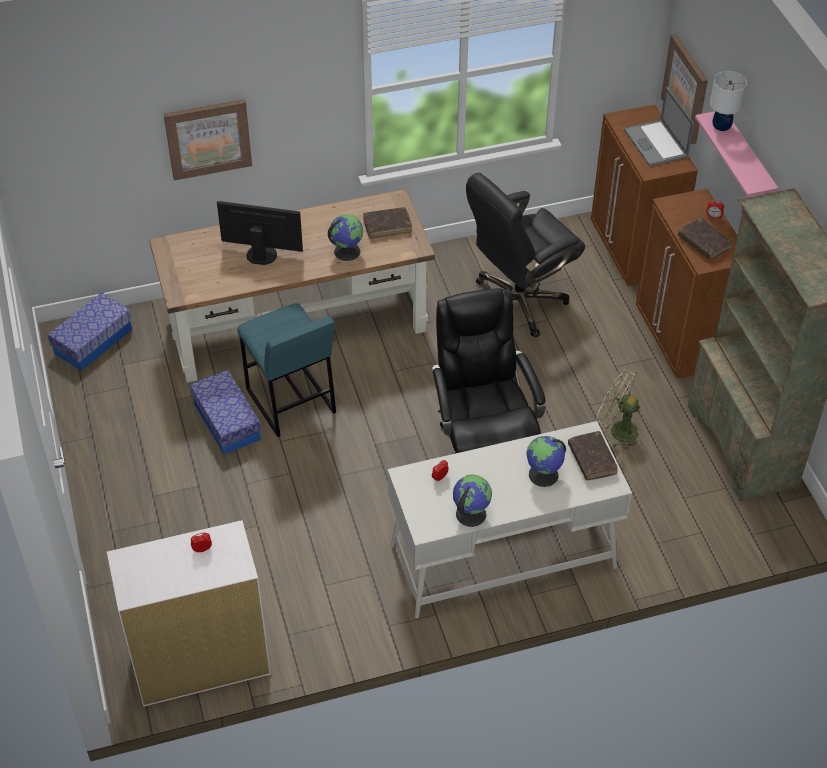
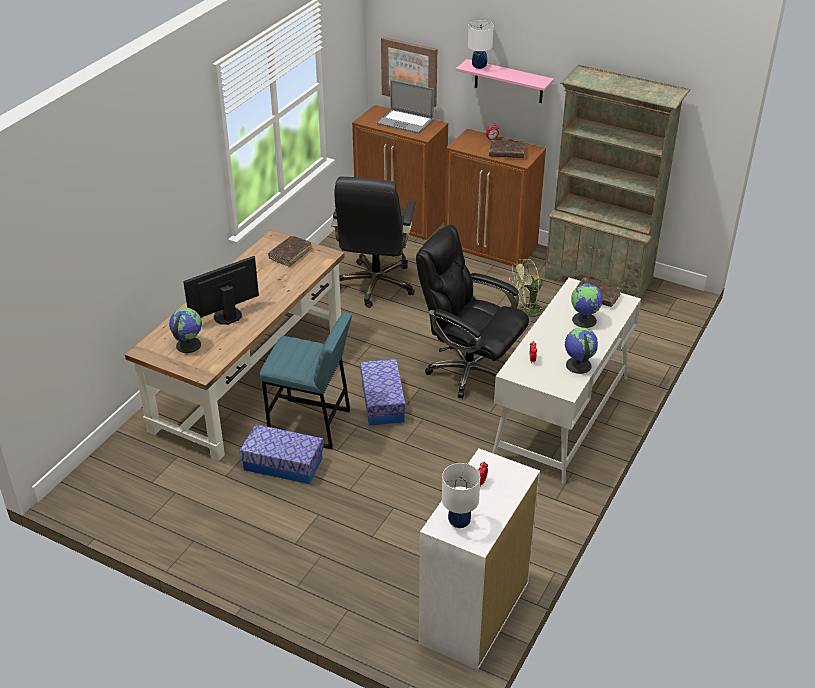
camera: 45 degrees left, 10 degrees down
storage box [48,292,132,371] -> storage box moved to [360,359,405,426]
picture [164,99,252,181] -> none
globe [328,214,363,261] -> globe moved to [169,308,202,353]
none -> white table lamp [442,463,480,528]

